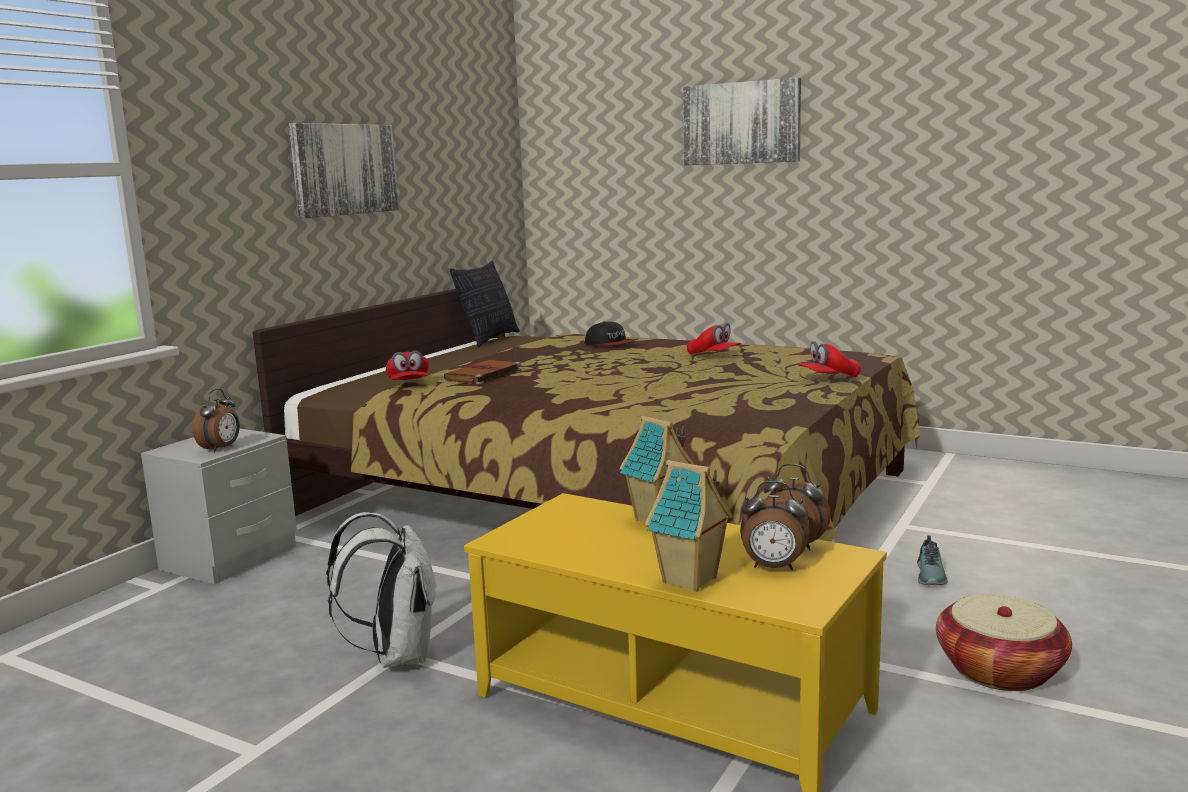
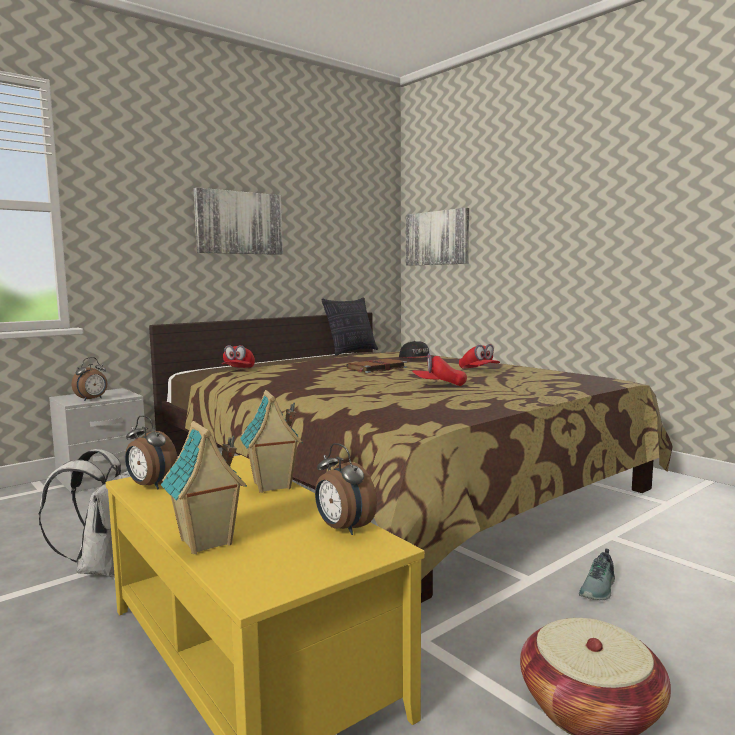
camera: 20 degrees right, 5 degrees down
brown book [444,360,521,385] -> brown book moved to [346,359,407,373]
picture [683,78,801,165] -> picture moved to [406,208,469,266]
alarm clock [740,481,810,570] -> alarm clock moved to [125,416,178,489]
red cap [797,341,861,377] -> red cap moved to [412,353,467,386]

